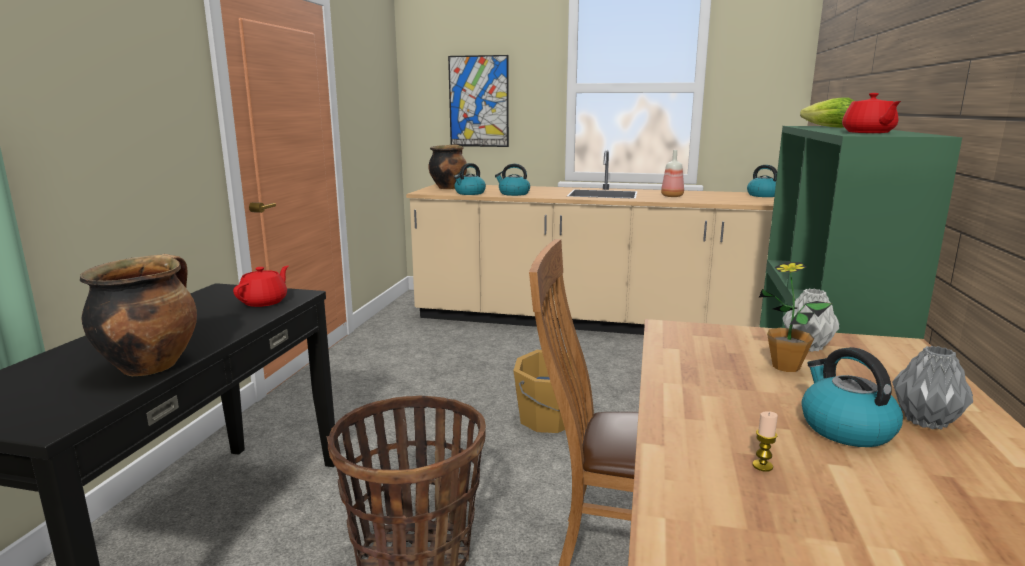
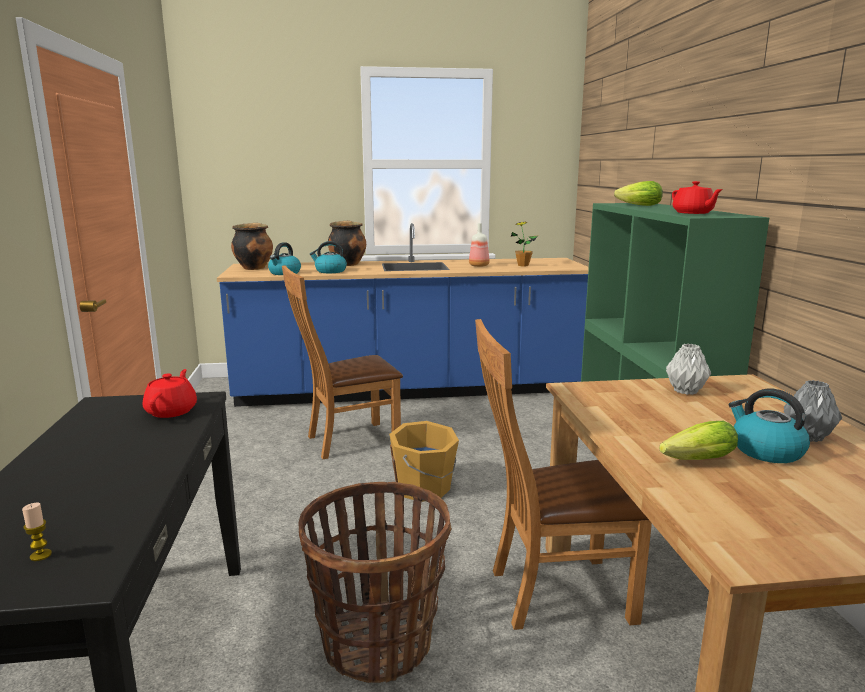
camera: 20 degrees left, 0 degrees up
cooking pot [80,254,197,376] -> cooking pot moved to [328,221,366,266]
beige counter [406,149,774,335] -> blue counter [217,223,589,407]
picture [448,55,509,147] -> none
kettle [747,165,777,197] -> none
candle [752,411,778,472] -> candle moved to [22,503,52,561]
potted plant [759,262,832,372] -> potted plant moved to [511,222,538,267]
none -> brown chair [282,265,403,459]
none -> lettuce [659,421,738,460]

